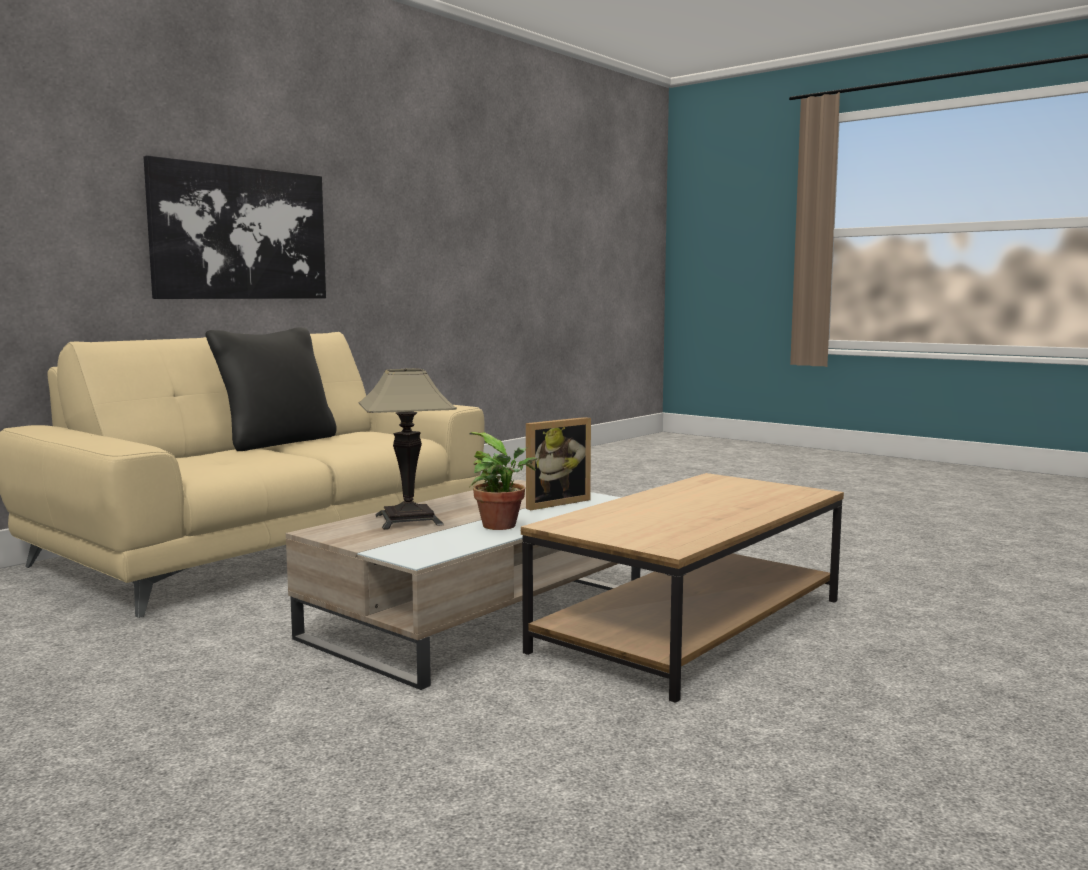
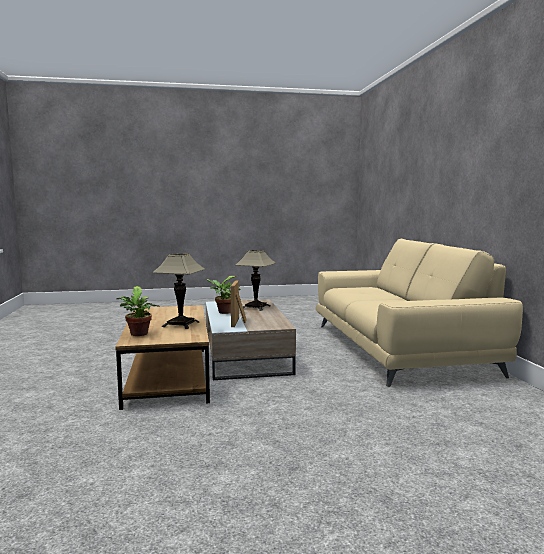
camera: 130 degrees right, 0 degrees up
picture [144,155,326,299] -> none
black pillow [205,327,337,451] -> none
none -> potted plant [116,286,160,336]
none -> table lamp [152,253,206,329]

